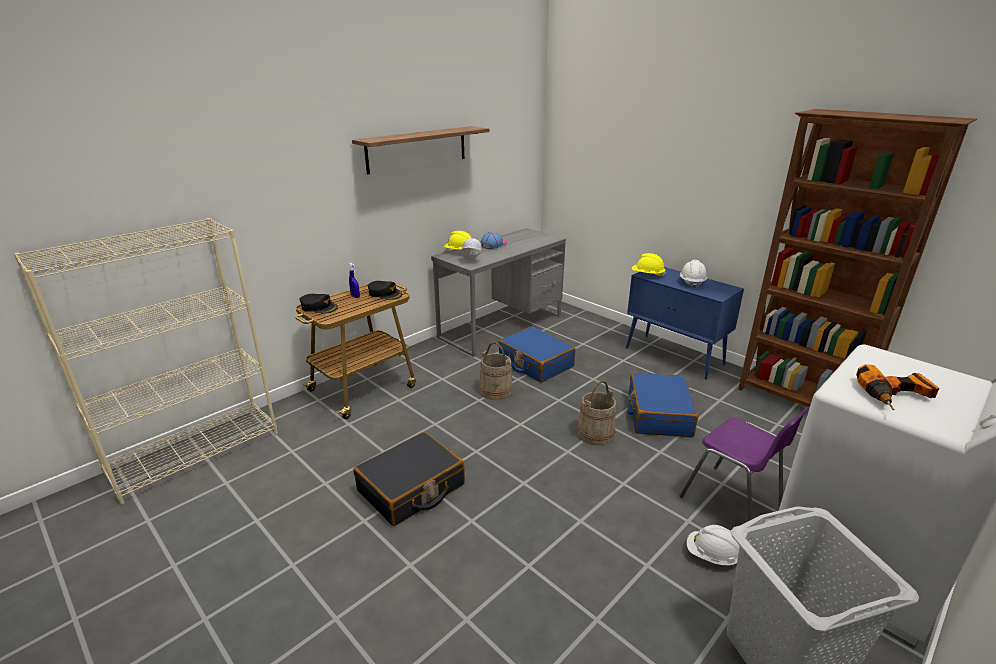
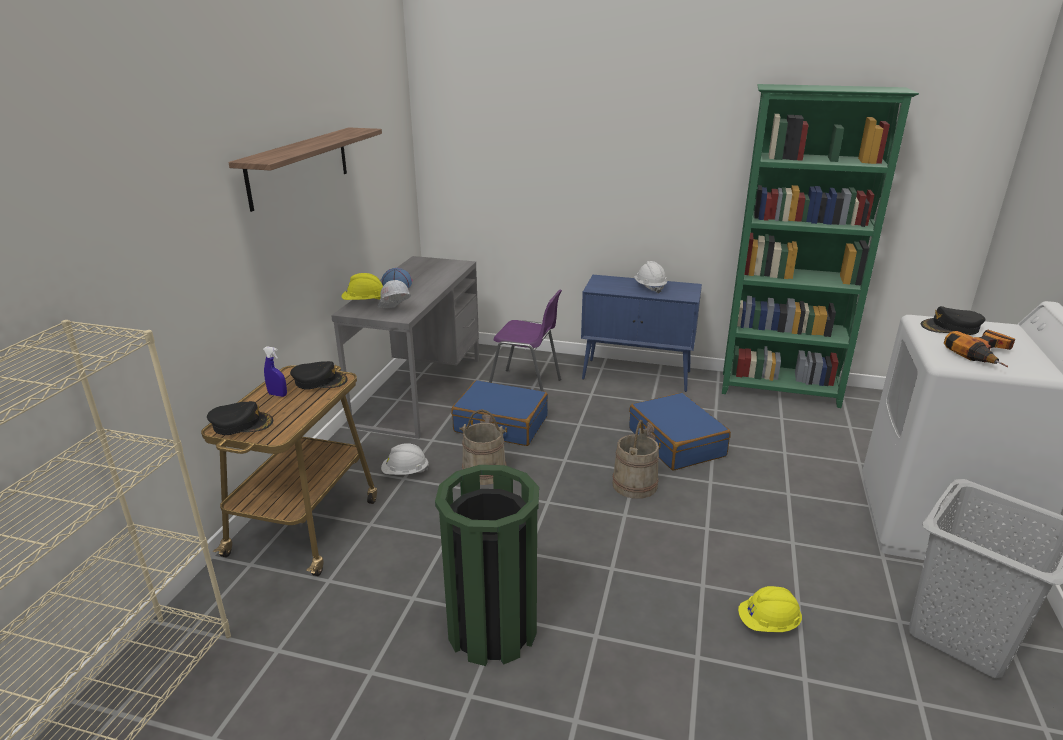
camera: 30 degrees left, 0 degrees up
black suitcase [353,432,465,526] -> green trash can [435,465,539,666]
yellow hard hat [632,253,666,277] -> yellow hard hat moved to [738,586,802,632]
purple chair [680,406,810,521] -> purple chair moved to [489,290,562,391]
white hard hat [687,525,740,565] -> white hard hat moved to [381,443,429,475]
brown bookcase [738,109,977,407] -> green bookcase [722,84,919,408]
none -> black cap [921,306,986,335]

